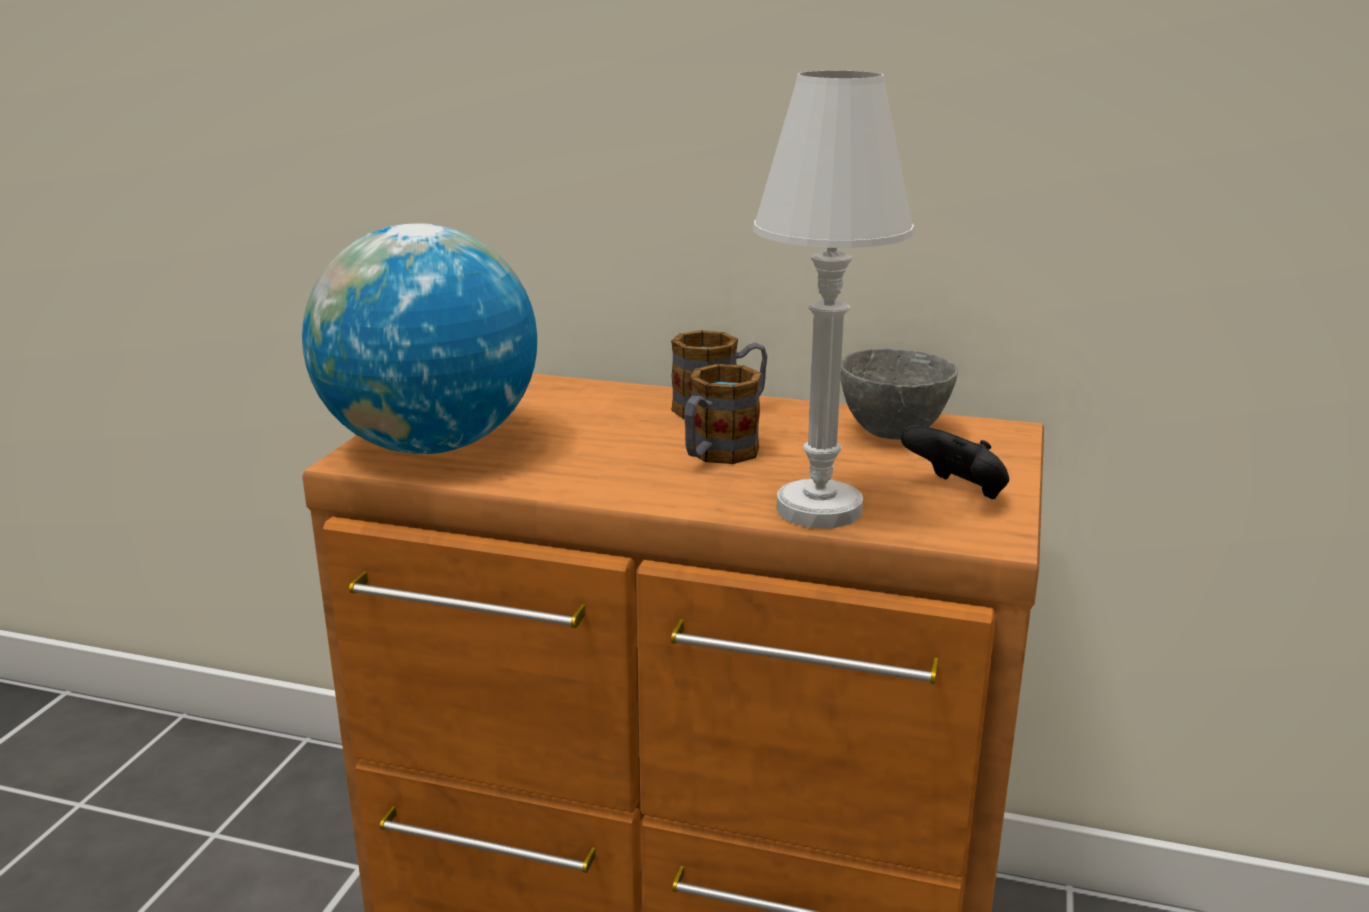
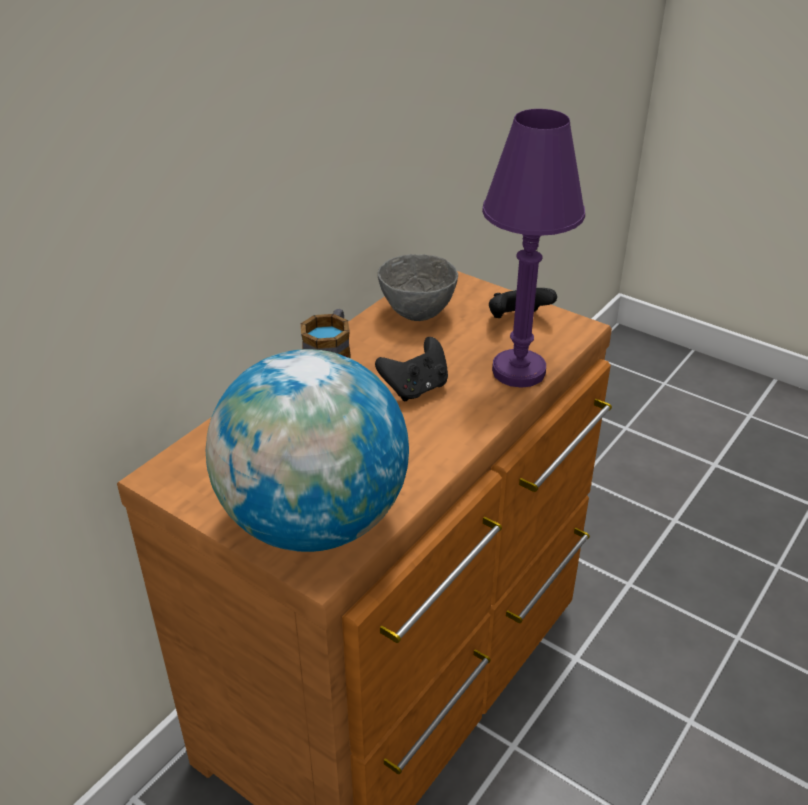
camera: 70 degrees left, 15 degrees up
mug [684,364,761,464] -> black game controller [375,337,448,401]
white table lamp [753,71,915,528] -> purple table lamp [482,109,585,388]

